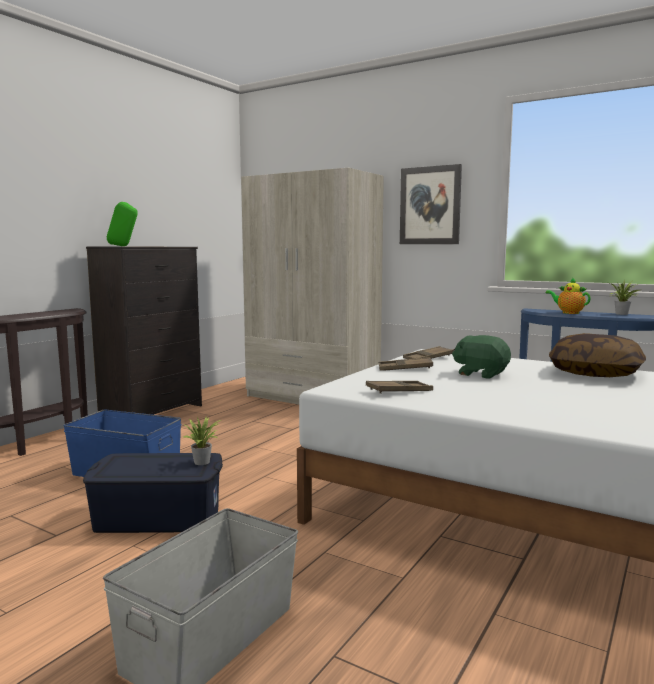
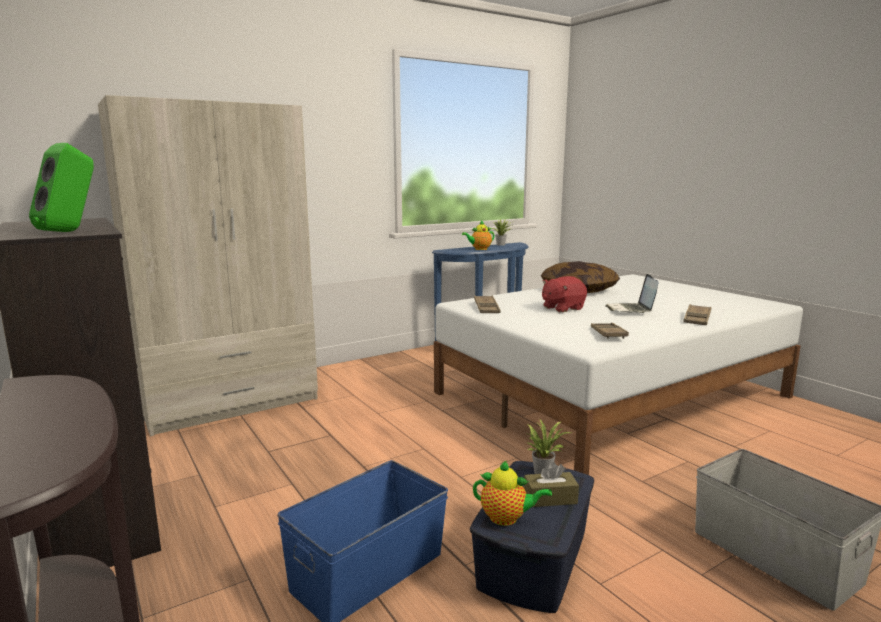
camera: 65 degrees left, 5 degrees up
brown tray [379,357,433,371] -> brown tray moved to [683,304,712,325]
picture [400,164,462,244] -> none
green plush toy [452,335,511,379] -> red plush toy [542,276,587,312]
none -> teapot [473,461,552,526]
none -> brown tissue box [524,462,579,507]
none -> laptop [606,274,658,313]

